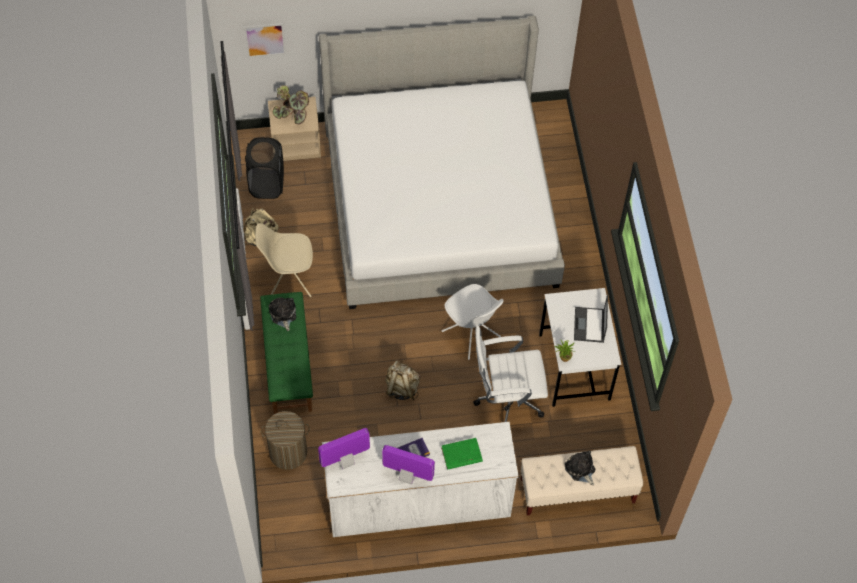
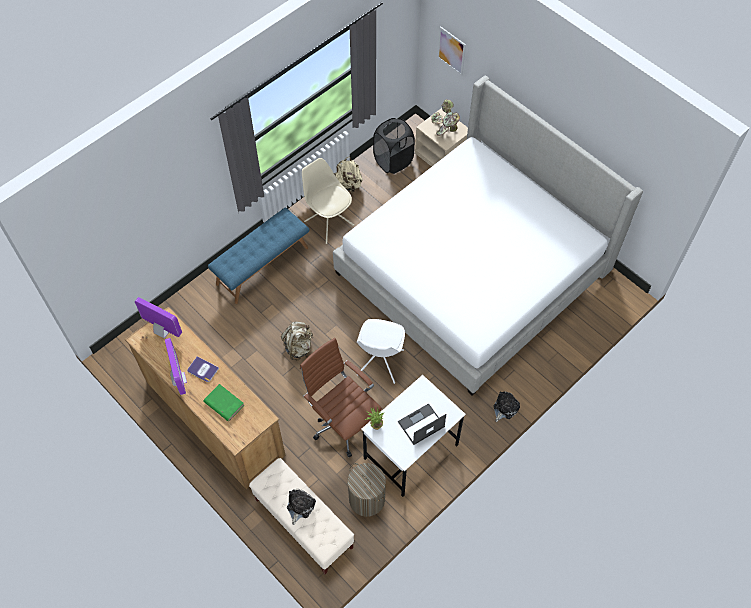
camera: 55 degrees right, 0 degrees up
green bench [260,292,313,414] -> blue bench [208,208,309,304]
laundry basket [260,411,310,470] -> laundry basket moved to [347,463,386,517]
plush toy [268,298,296,331] -> plush toy moved to [493,392,520,422]
white dresser [321,422,519,537] -> brown dresser [125,307,286,489]
white office chair [473,325,548,422] -> brown office chair [300,338,382,457]

